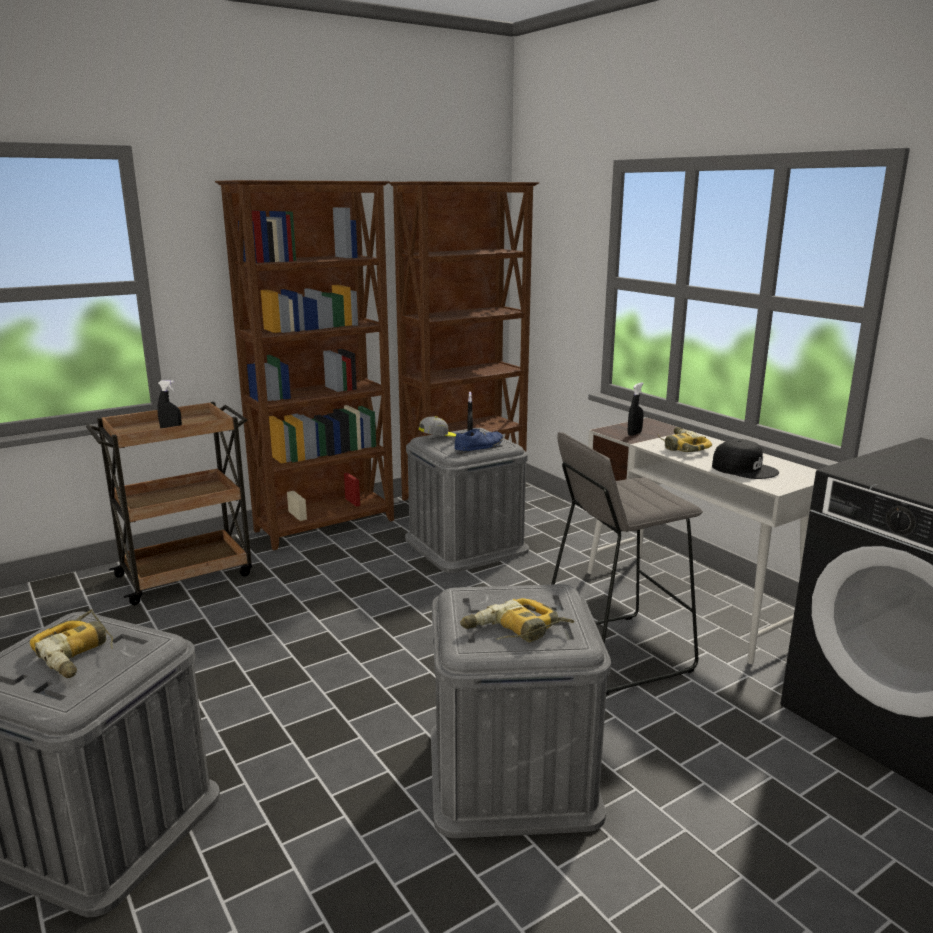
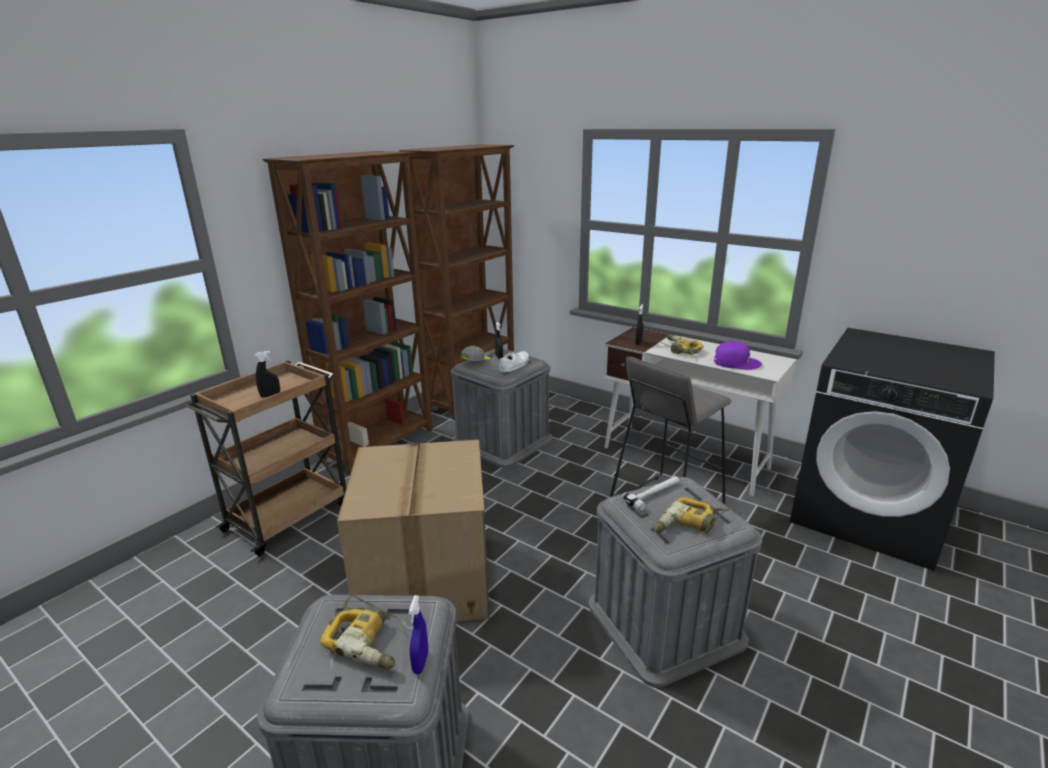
camera: 20 degrees left, 5 degrees up
blue shoe [455,429,503,451] -> white shoe [499,351,529,372]
black cap [712,439,779,479] -> purple cap [714,341,762,370]
none -> cardboard box [337,440,490,622]
none -> blue spray bottle [409,595,428,674]
none -> hammer [622,476,680,511]

